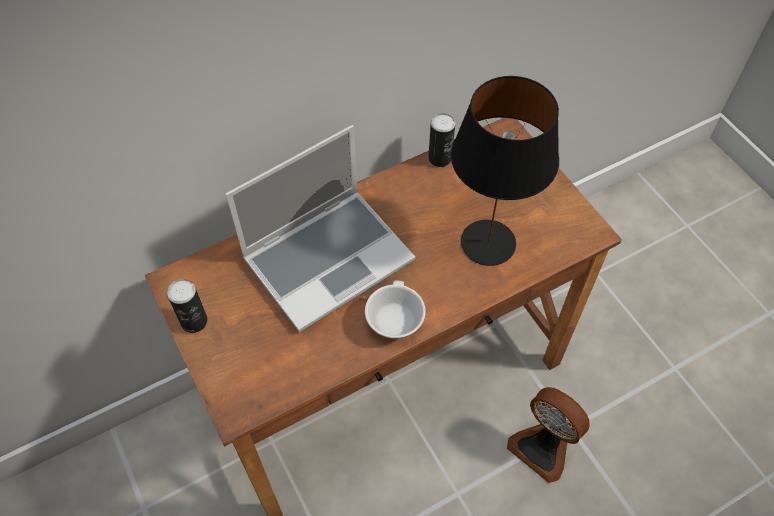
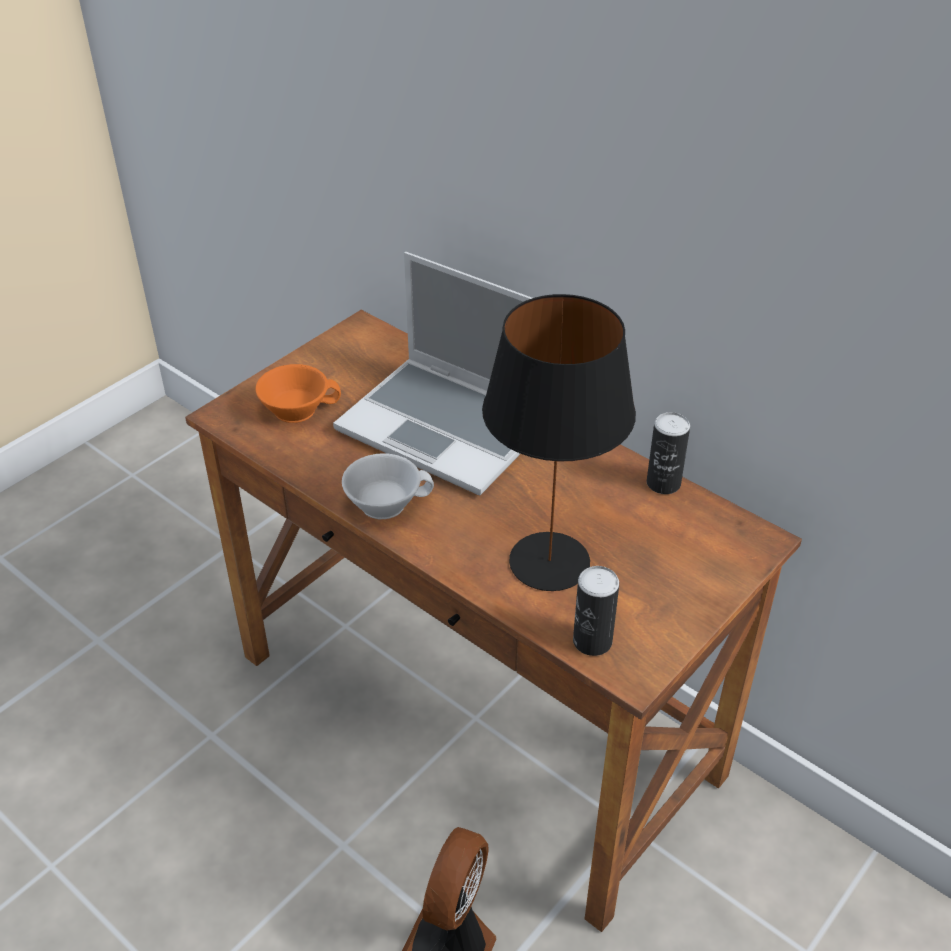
camera: 70 degrees right, 15 degrees down
can [167,279,207,333] -> can moved to [573,566,619,656]
none -> orange cup [255,364,341,423]

